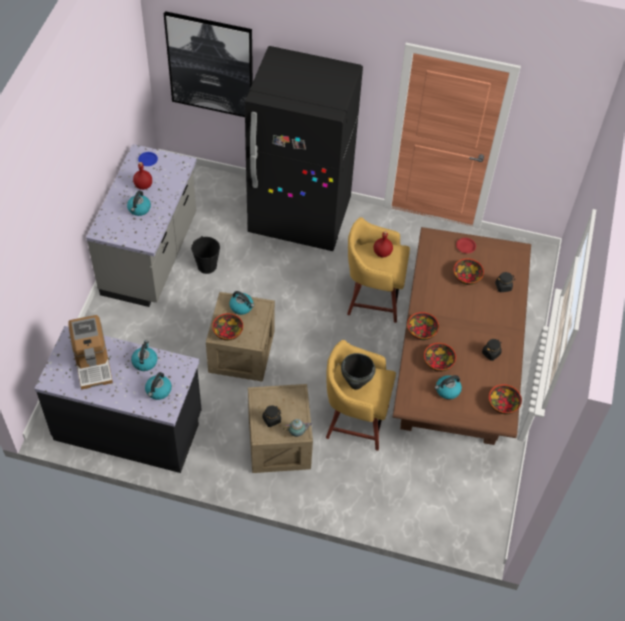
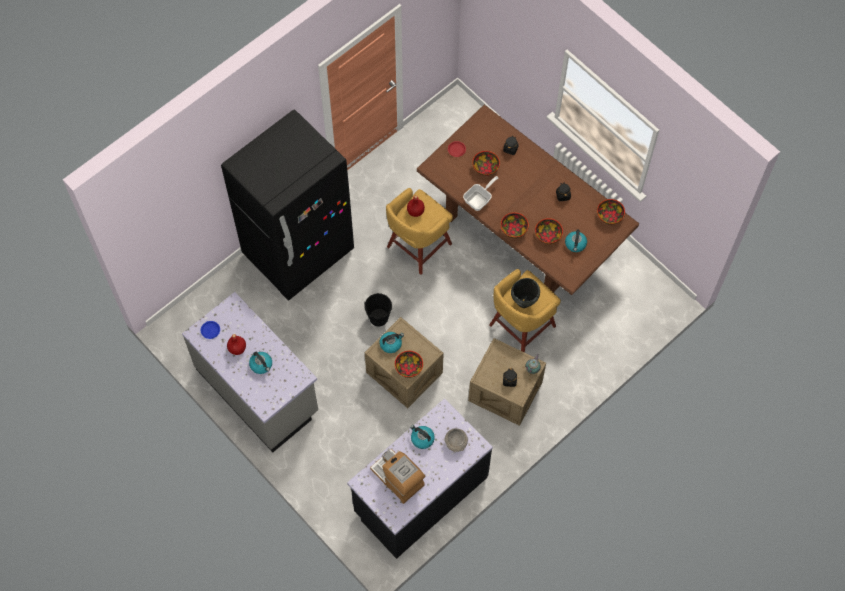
camera: 55 degrees left, 10 degrees up
coffee machine [68,315,113,390] -> coffee machine turned 150 degrees counterclockwise [370,449,426,504]
kettle [145,372,172,400] -> grey bowl [445,428,468,452]
picture [164,11,253,117] -> none
black bucket [191,236,220,274] -> black bucket moved to [364,293,392,326]
none -> frying pan [463,176,498,211]

